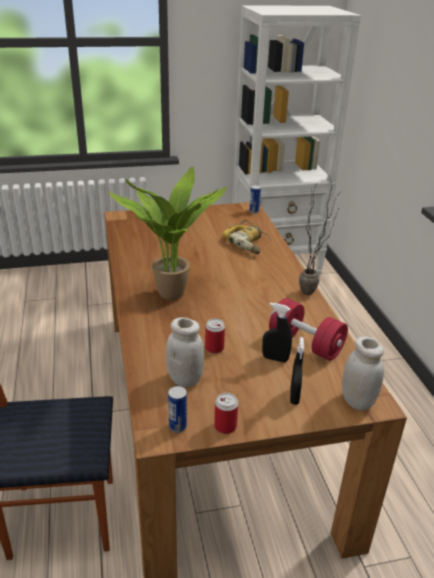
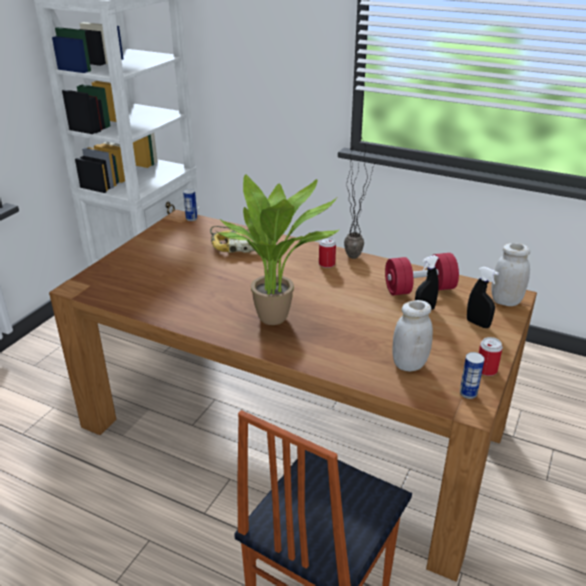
camera: 50 degrees left, 0 degrees up
can [205,318,225,354] -> can moved to [319,237,336,268]

